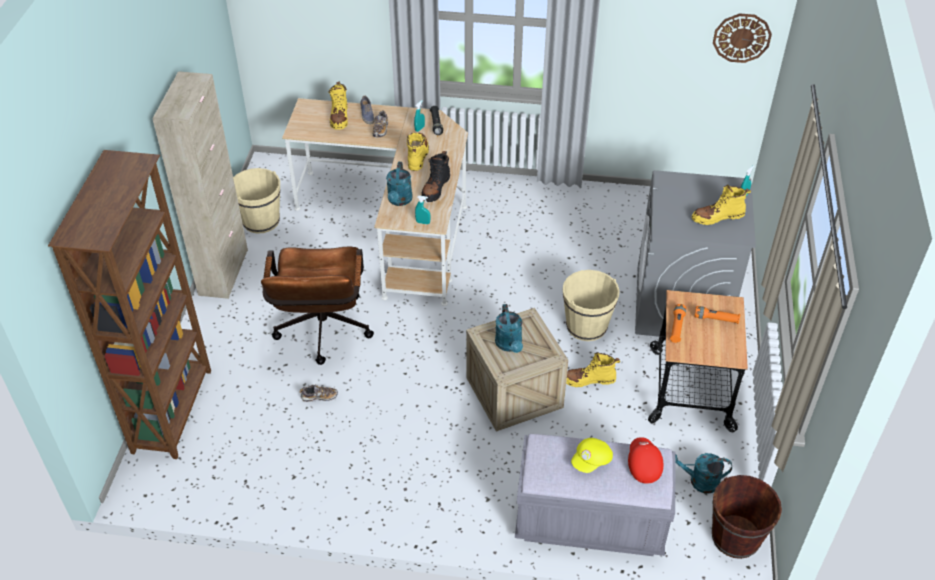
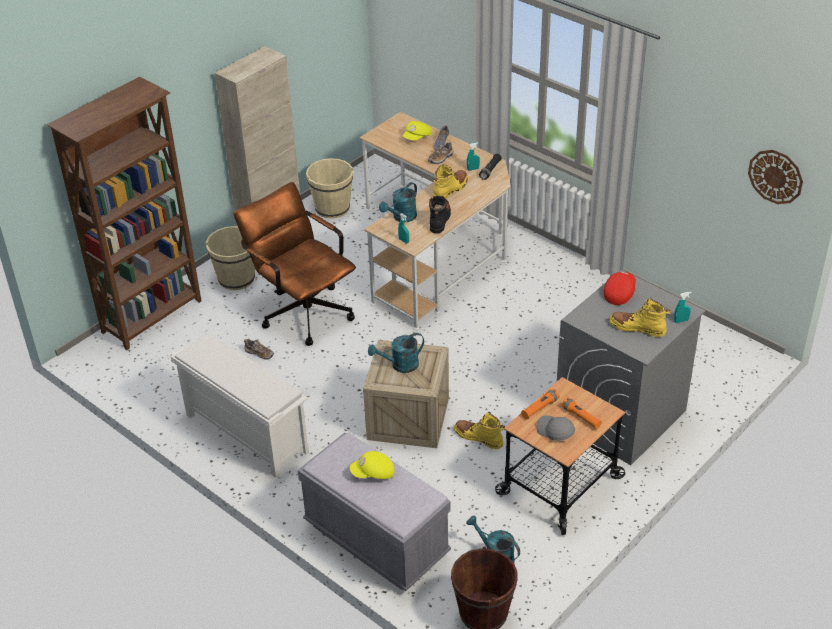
camera: 35 degrees right, 5 degrees down
brown office chair [261,247,374,365] -> brown office chair turned 105 degrees clockwise [234,182,356,346]
yellow boot [329,81,348,130] -> yellow cap [403,121,432,140]
black boot [421,151,450,202] -> black boot turned 135 degrees clockwise [429,196,451,233]
turquoise watering can [495,304,523,353] -> turquoise watering can turned 45 degrees clockwise [368,333,424,373]
beige bucket [562,270,620,341] -> beige bucket moved to [206,226,255,290]
red cap [628,437,664,484] -> red cap moved to [603,272,636,305]
none -> white shoe rack [171,332,309,478]
none -> grey cap [536,415,575,441]

